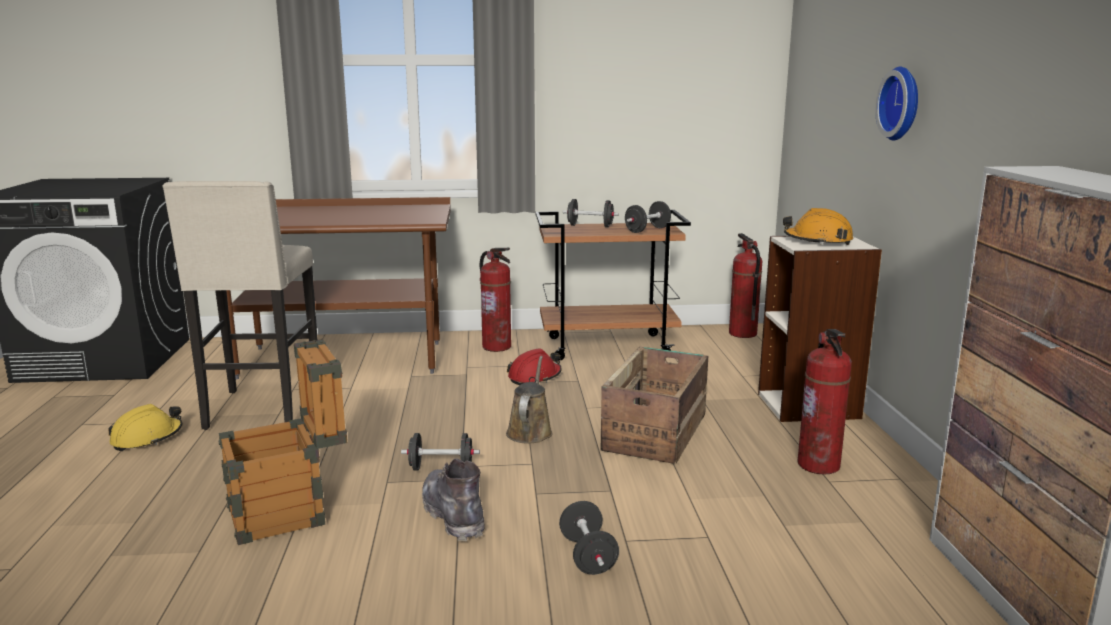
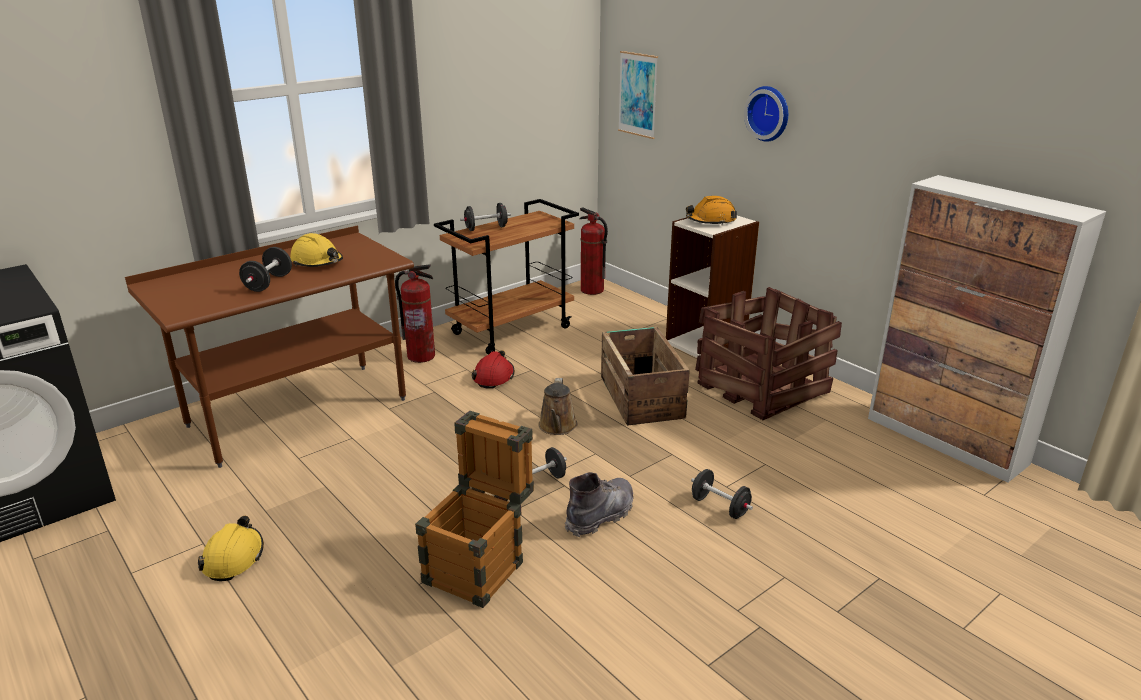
camera: 35 degrees left, 10 degrees up
beige stool [162,181,318,430] -> none
grey boot [422,458,485,541] -> grey boot turned 105 degrees clockwise [565,472,634,537]
brown watering can [506,356,553,444] -> brown watering can turned 150 degrees counterclockwise [538,378,577,435]
black dumbbell [625,201,671,233] -> black dumbbell moved to [239,247,292,292]
fire extinguisher [797,329,852,475] -> crate [695,287,842,420]
none -> yellow hard hat [290,233,343,267]
none -> picture [618,51,658,139]

